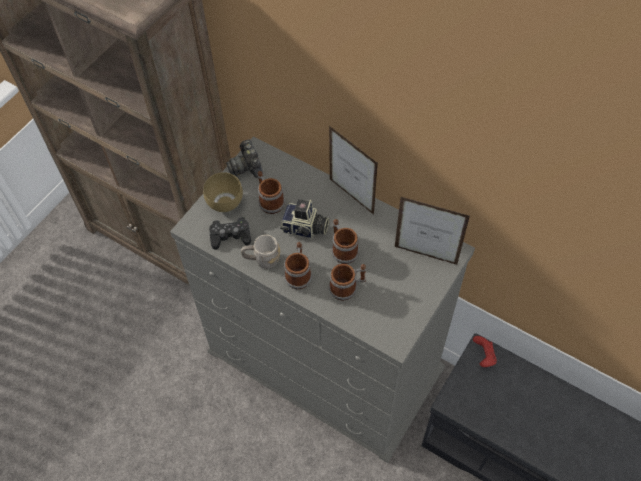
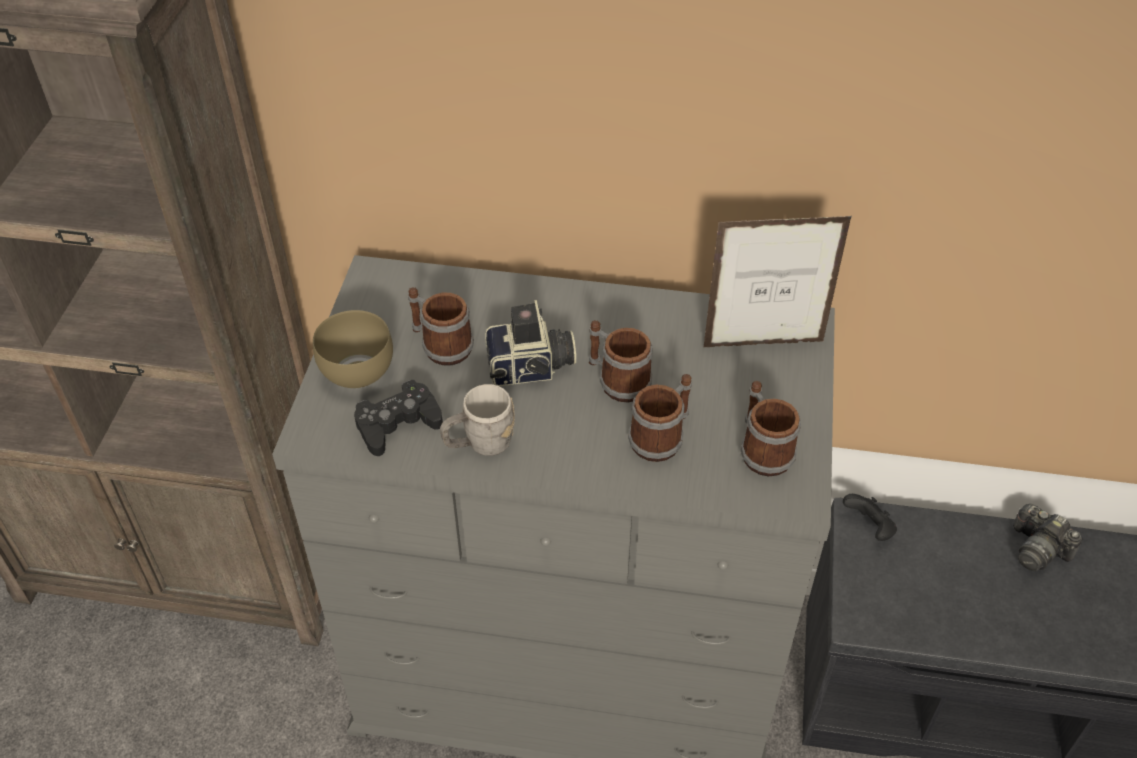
camera: 25 degrees left, 10 degrees down
camera [226,140,263,178] -> camera moved to [1013,504,1083,571]
mug [284,242,312,289] -> mug moved to [741,381,801,476]
picture frame [329,126,378,215] -> none
red game controller [473,336,497,367] -> black game controller [843,494,897,541]

